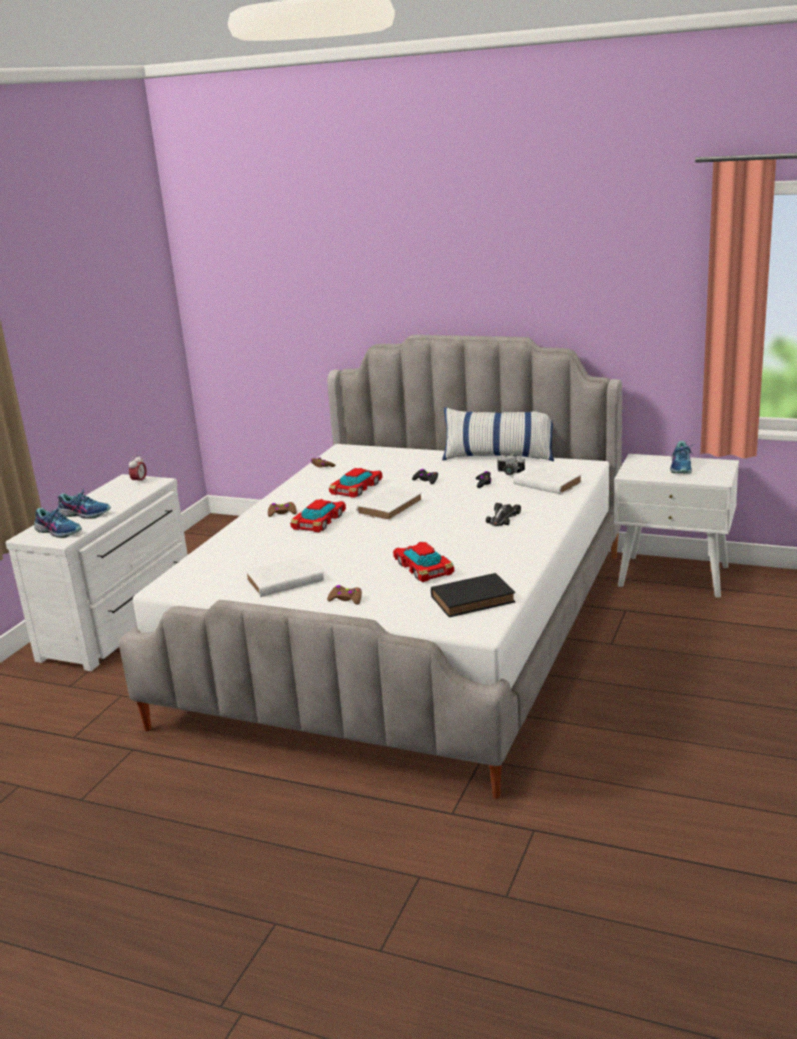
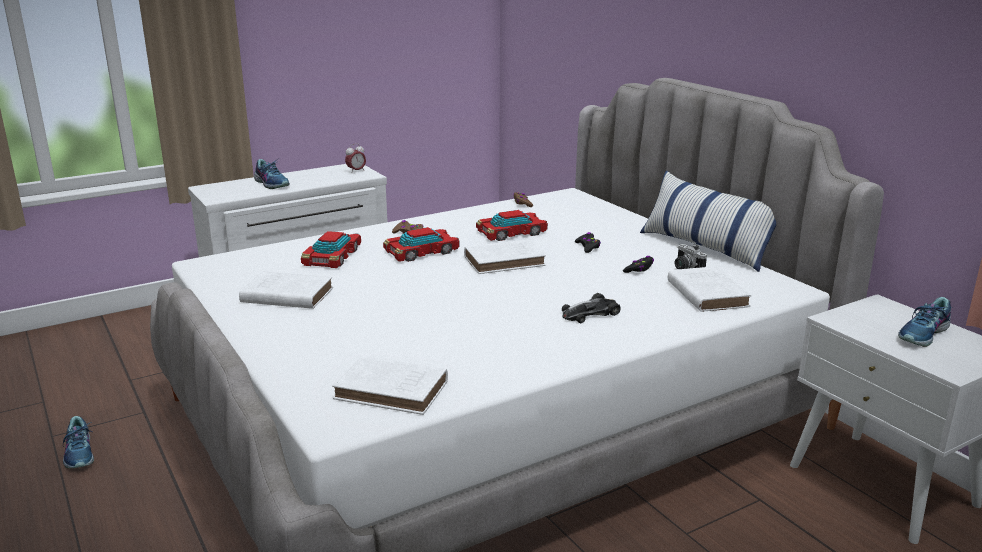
camera: 35 degrees right, 0 degrees up
shoe [34,506,82,538] -> shoe moved to [63,416,94,469]
brown game controller [327,585,362,605] -> none
toy car [393,542,454,582] -> toy car moved to [301,231,361,268]
black book [431,573,515,617] -> white book [332,356,448,415]

